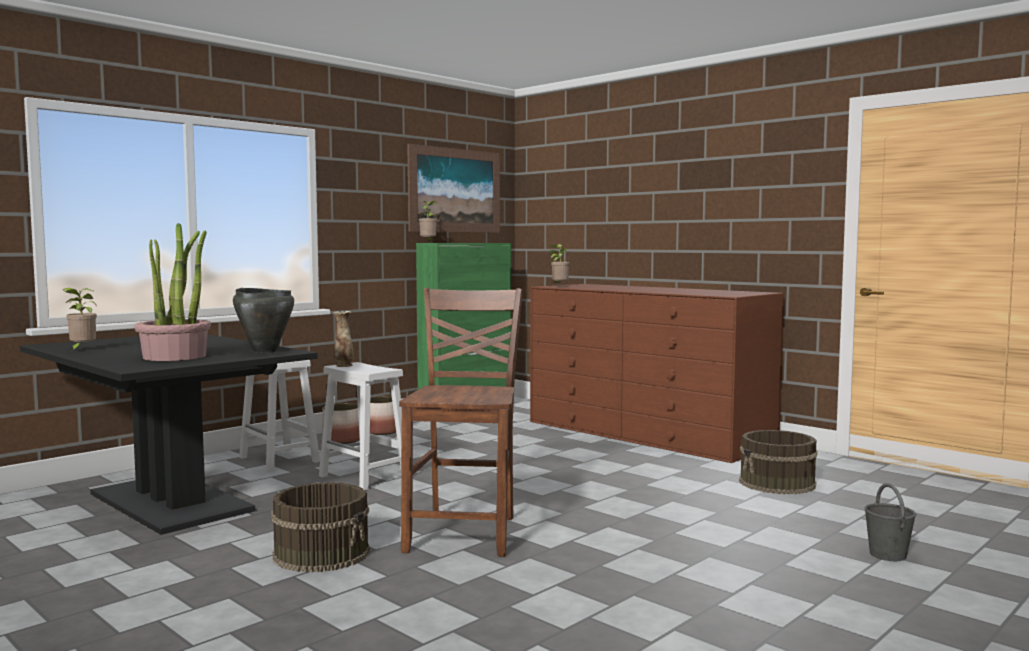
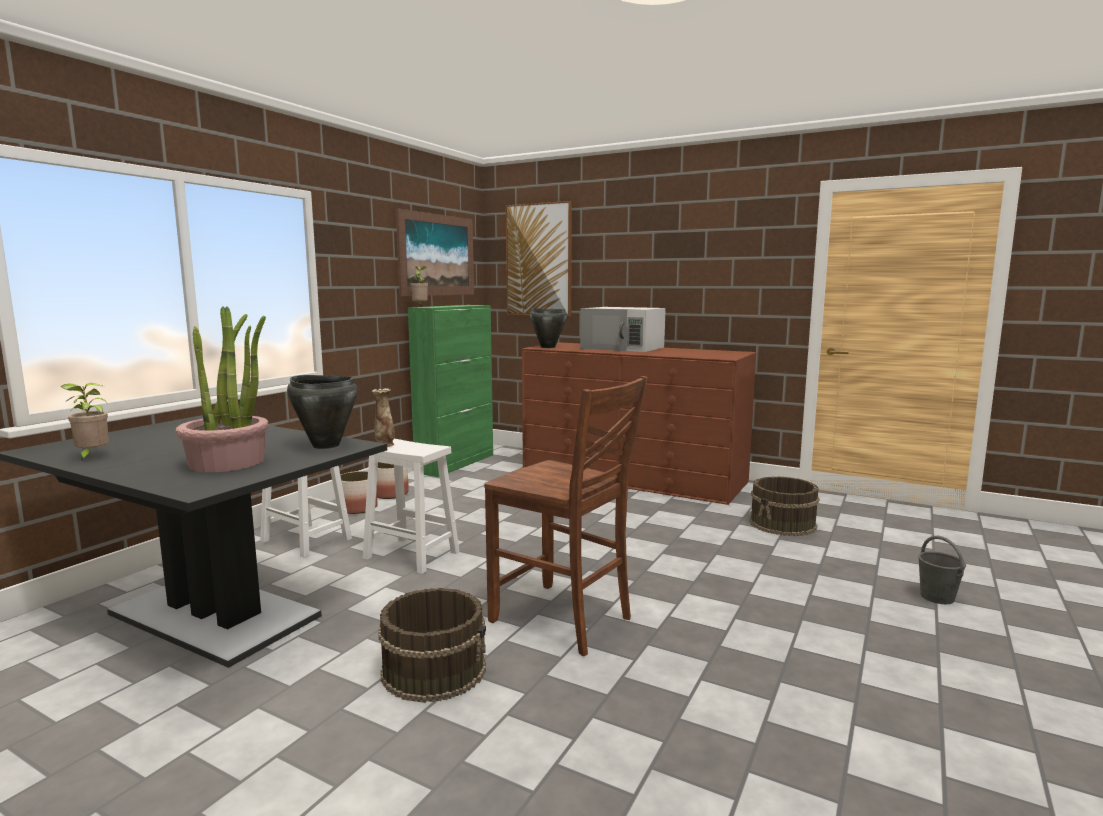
camera: 15 degrees left, 5 degrees up
brown chair [399,288,523,557] -> brown chair turned 135 degrees clockwise [484,376,648,656]
potted plant [549,244,570,283] -> black cooking pot [530,308,567,348]
none -> picture [506,201,572,316]
none -> white microwave [580,307,666,352]

